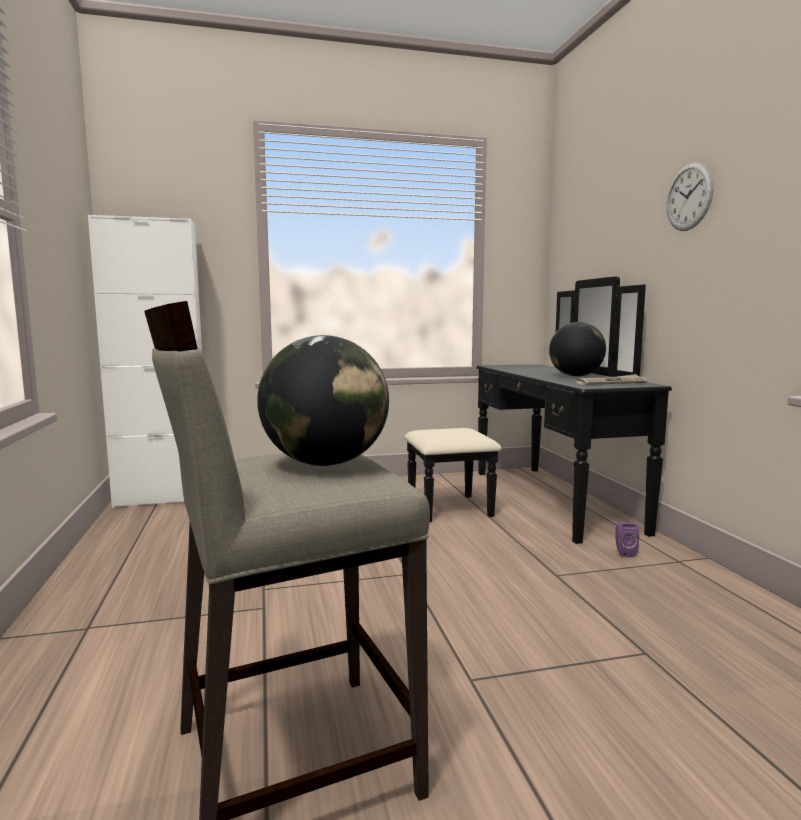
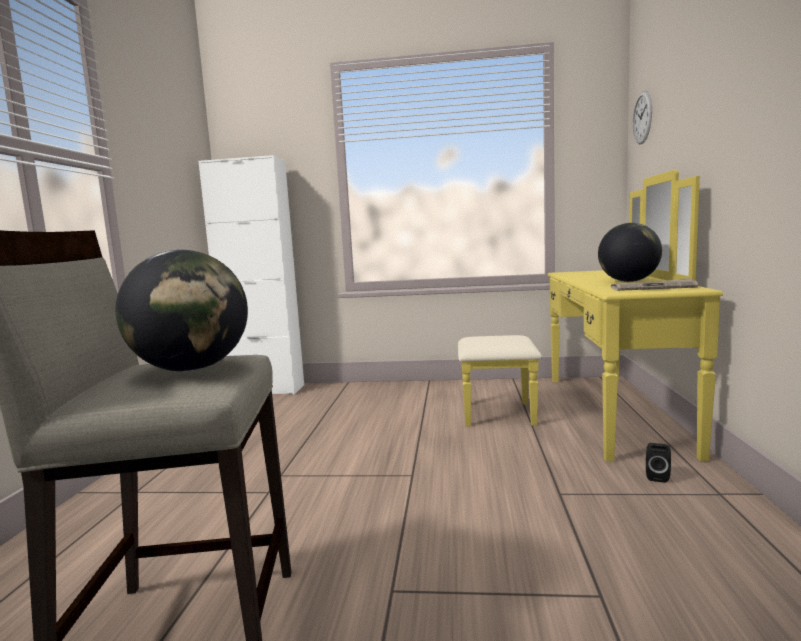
camera: 20 degrees right, 0 degrees up
black dresser [404,276,672,544] -> yellow dresser [458,170,723,462]
purple speaker [615,522,639,557] -> black speaker [646,443,671,483]
wall clock [666,162,714,231] -> wall clock moved to [633,91,652,144]

